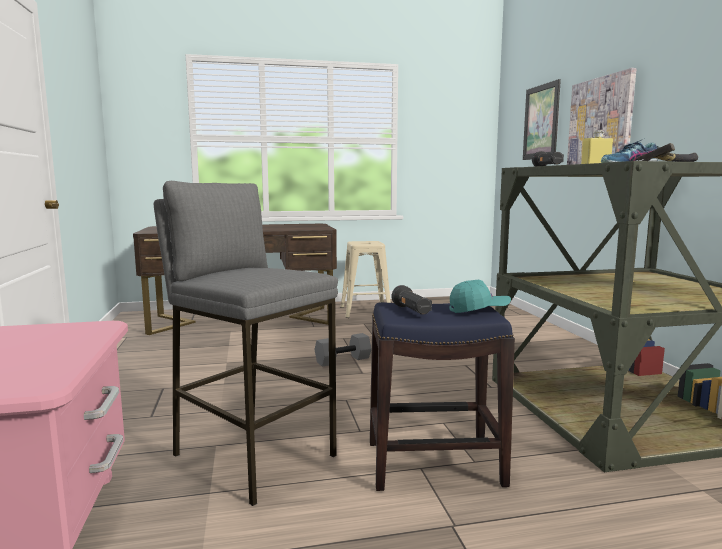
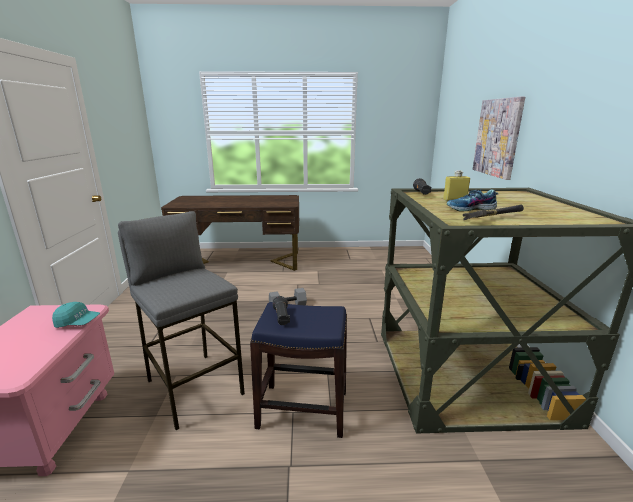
camera: 10 degrees right, 10 degrees up
beige stool [340,241,391,318] -> none
turquoise cap [449,280,511,313] -> turquoise cap moved to [52,302,100,328]
picture [523,79,561,160] -> none

